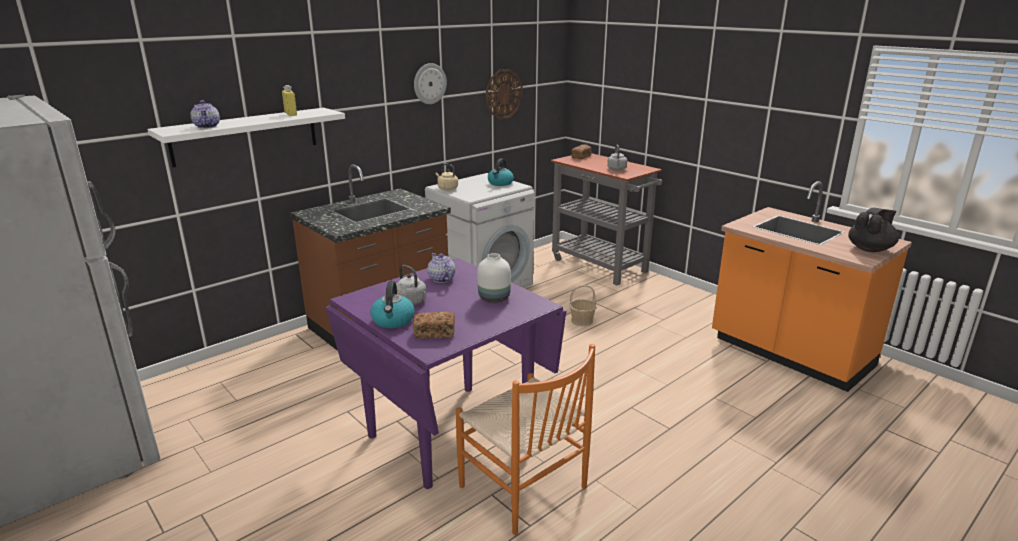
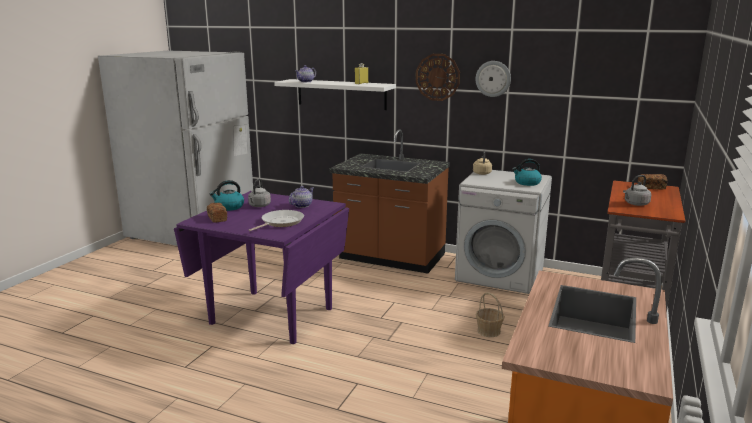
camera: 65 degrees right, 5 degrees down
orange chair [456,344,595,535] -> none
white vase [477,253,511,303] -> frying pan [249,210,304,231]
wall clock [486,69,523,119] -> wall clock moved to [416,54,460,101]
black teapot [848,208,899,252] -> none

